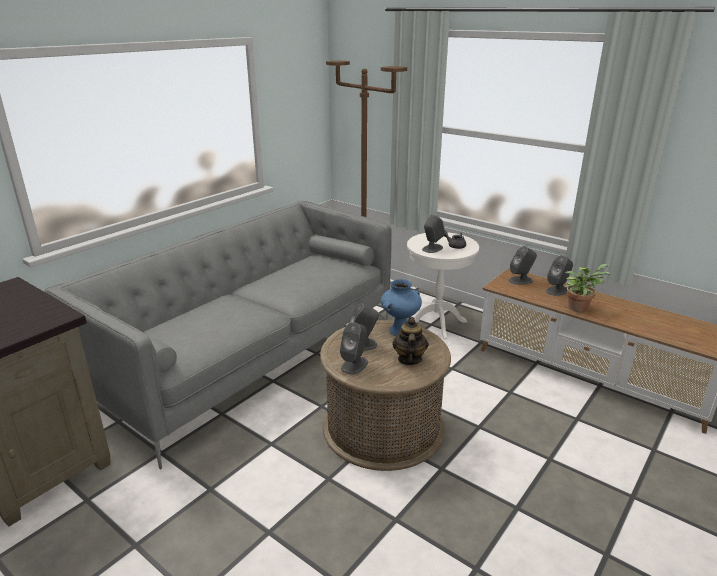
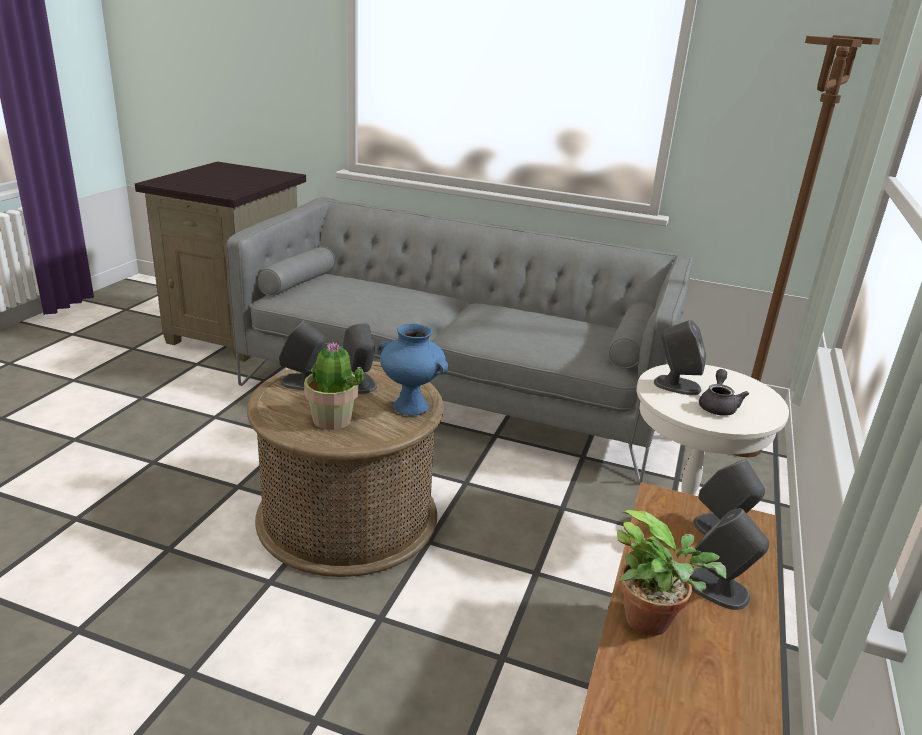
camera: 70 degrees right, 0 degrees up
teapot [392,317,429,365] -> potted plant [304,342,364,430]

